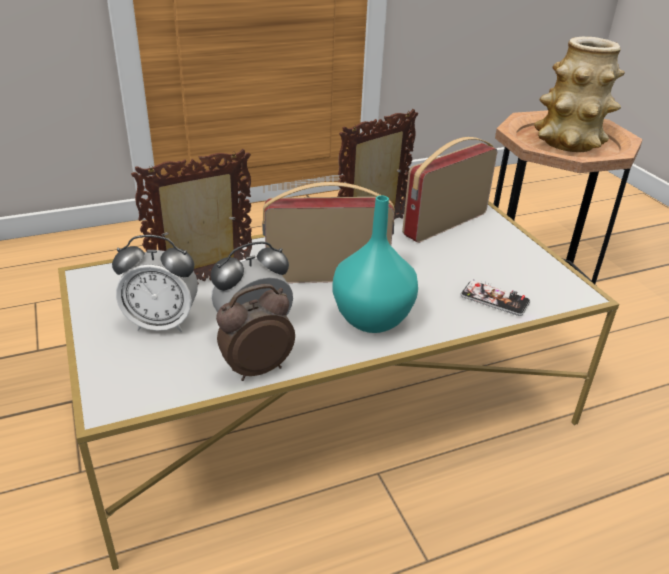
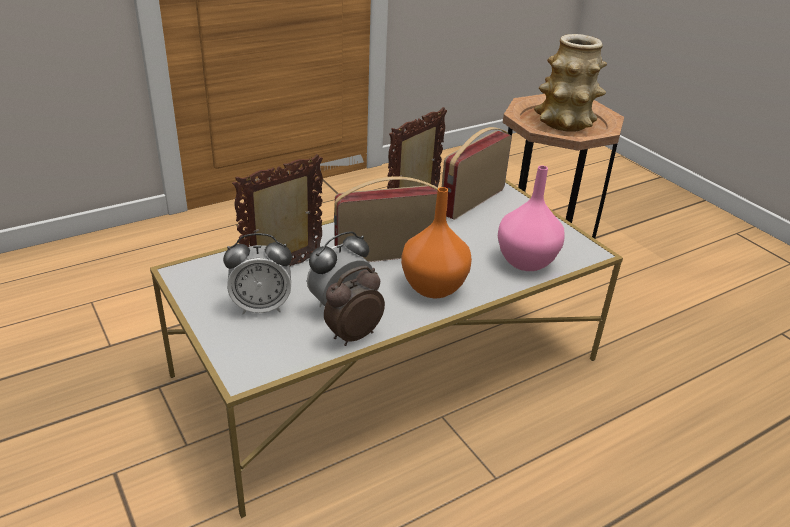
camera: 10 degrees left, 0 degrees up
turquoise vase [332,195,418,333] -> orange vase [401,187,472,298]
phone [460,279,530,316] -> pink vase [498,165,565,271]

